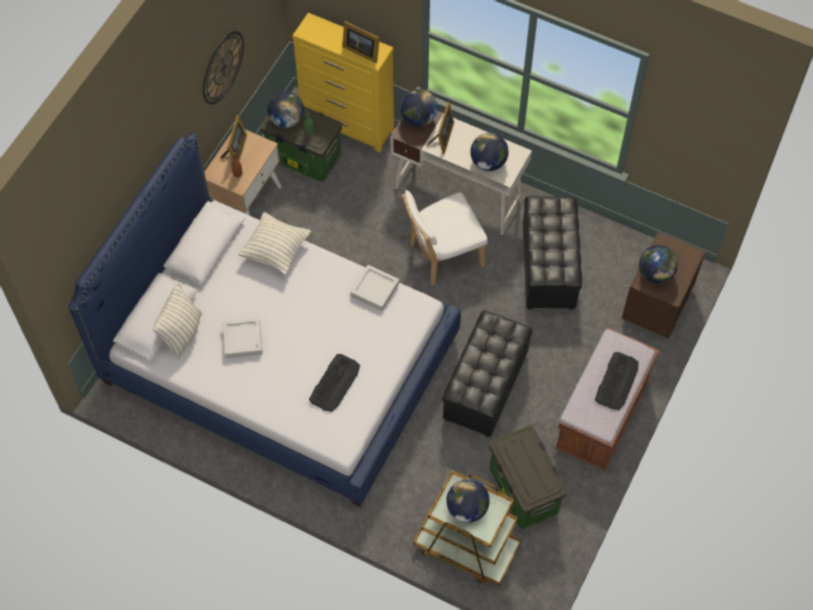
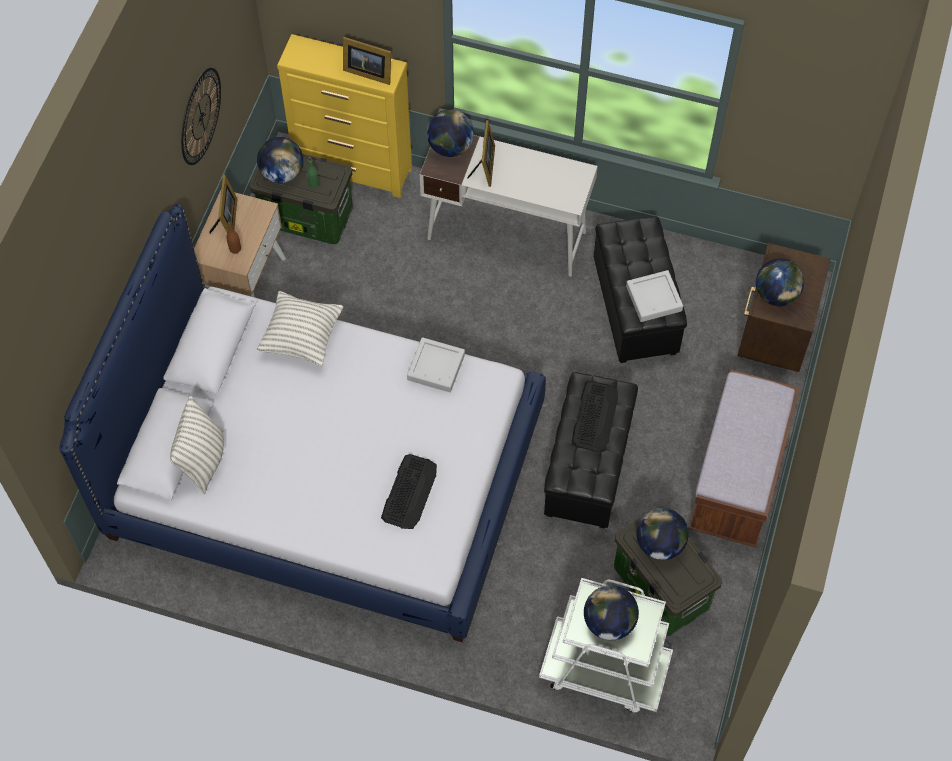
camera: 10 degrees left, 0 degrees up
grey tray [222,318,263,358] -> grey tray moved to [626,270,683,322]
white chair [402,190,488,286] -> none
brown cart [413,470,522,586] -> white cart [539,578,673,713]
globe [470,133,509,171] -> globe moved to [636,508,689,560]
keyboard [595,352,639,410] -> keyboard moved to [572,381,618,451]

